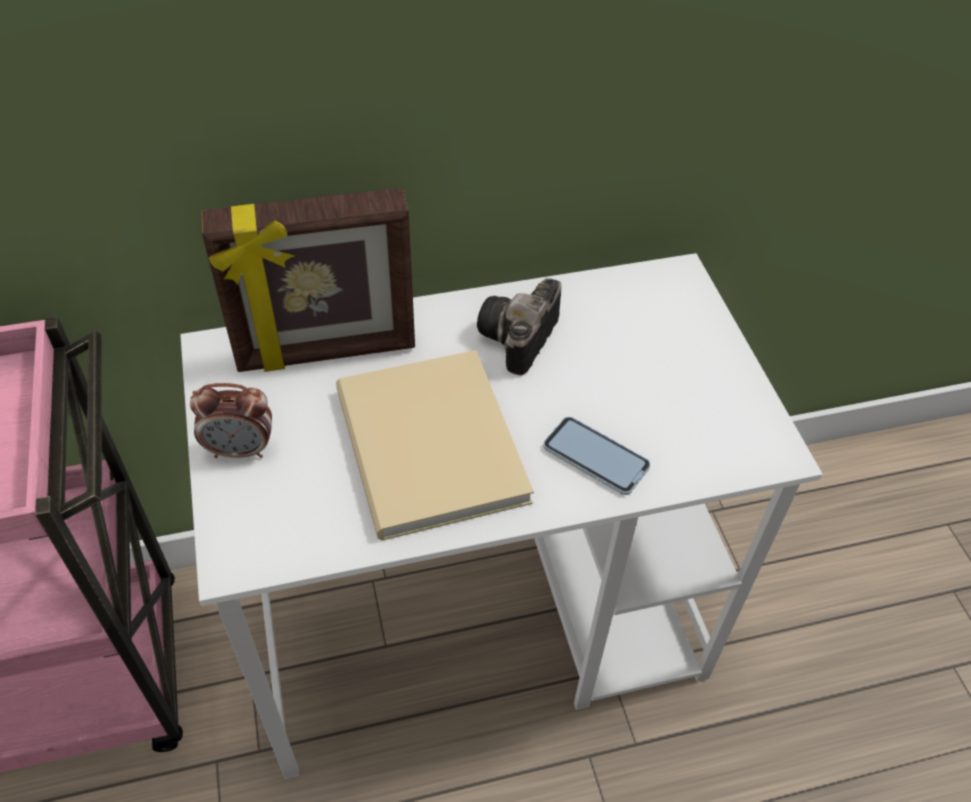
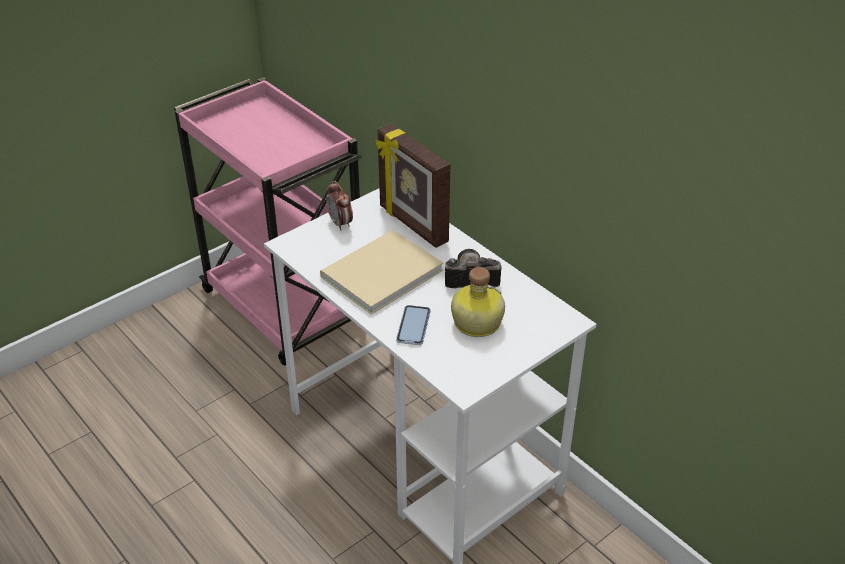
camera: 65 degrees right, 10 degrees down
none -> bottle [451,267,505,337]

